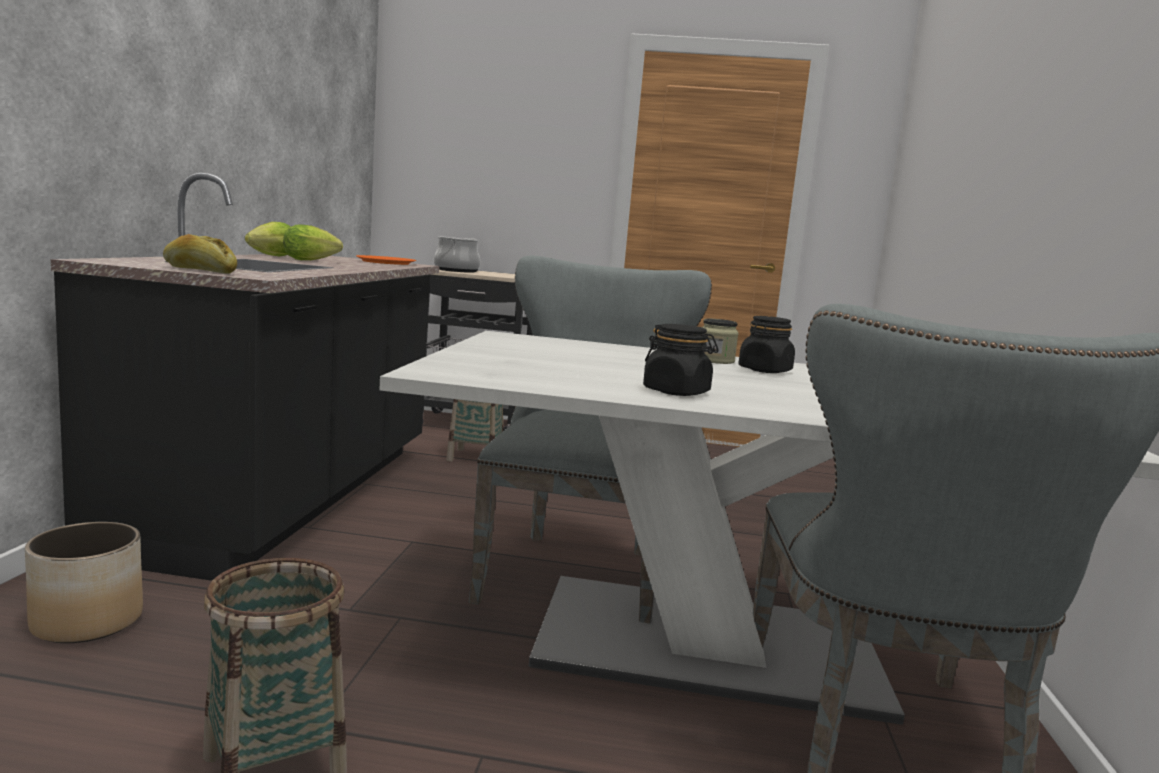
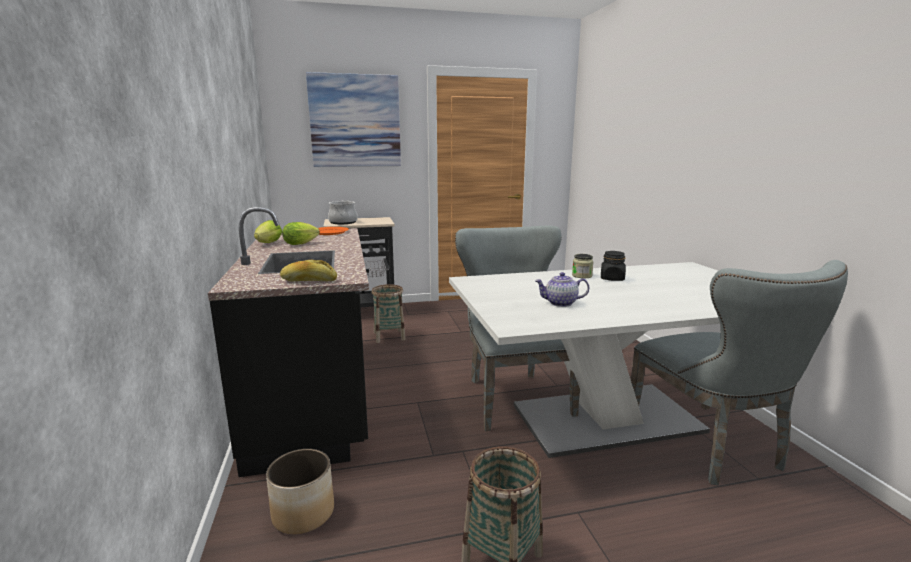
camera: 20 degrees left, 5 degrees up
black jar [643,324,719,396] -> none
none -> picture [306,72,401,167]
none -> teapot [535,272,589,307]

